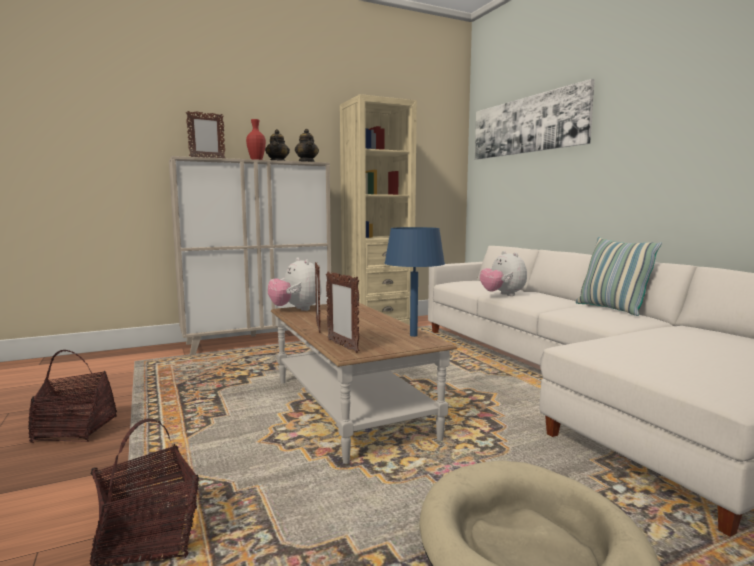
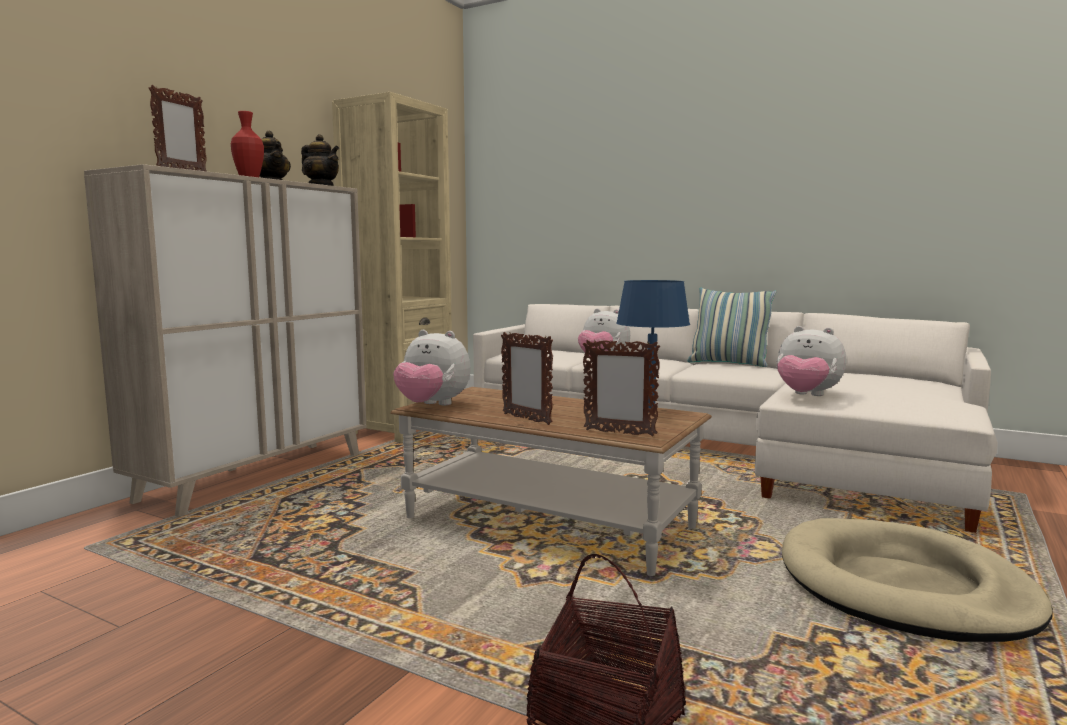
camera: 35 degrees left, 0 degrees up
basket [28,350,117,443] -> none
picture [475,79,595,160] -> none
none -> plush toy [777,326,846,396]

